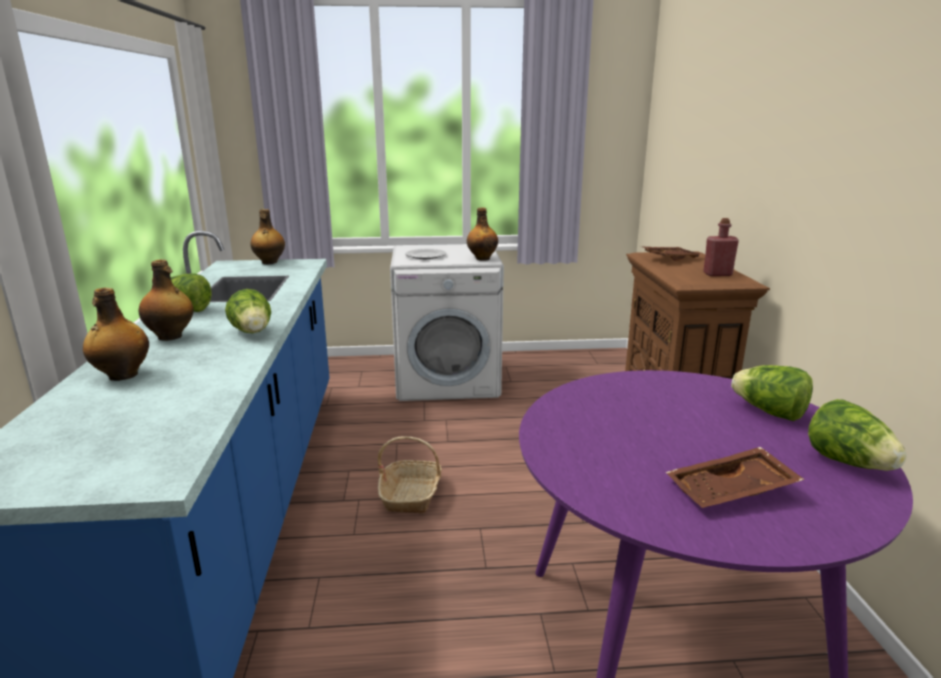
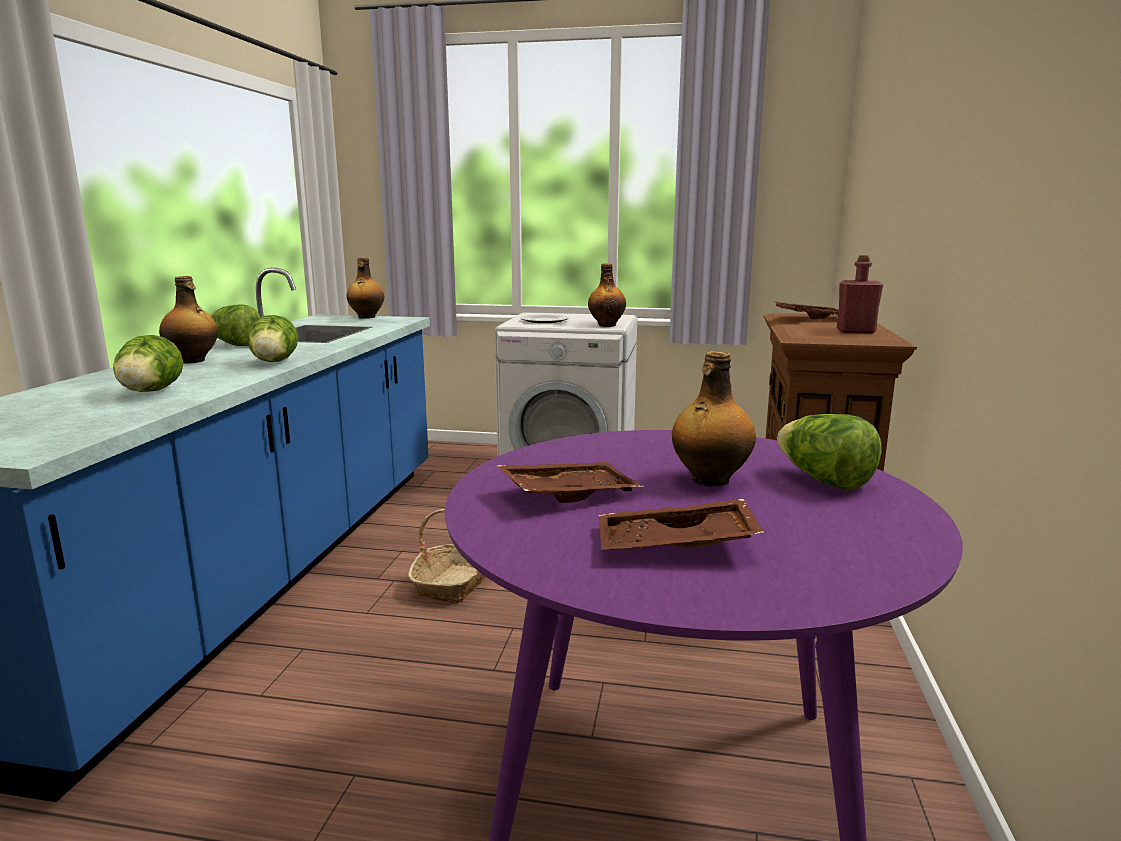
camera: 15 degrees right, 5 degrees down
bottle [83,288,149,381] -> bottle moved to [672,351,756,486]
lettuce [808,399,907,471] -> lettuce moved to [113,335,183,392]
none -> brown tray [496,462,644,503]

